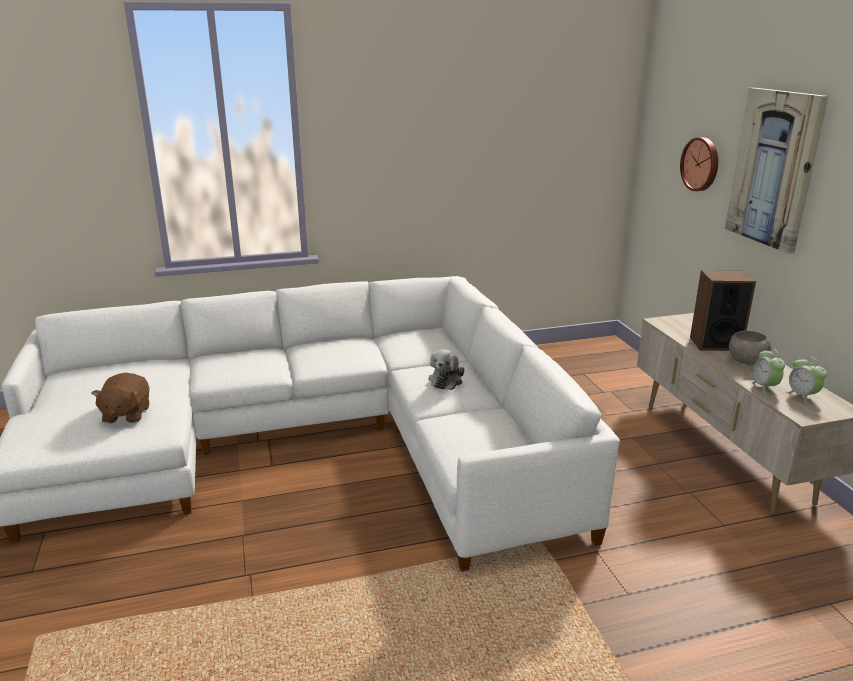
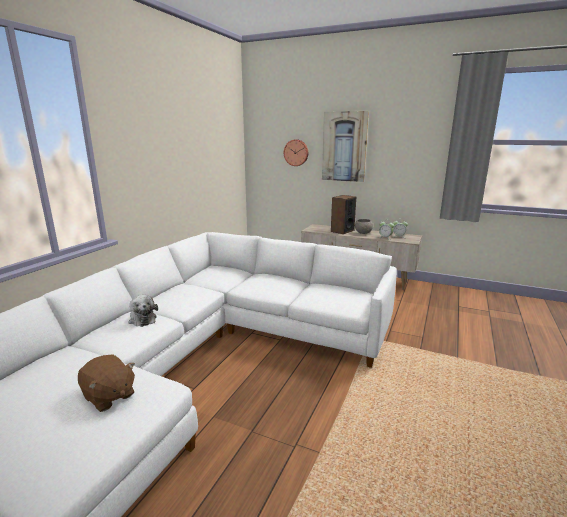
camera: 50 degrees left, 5 degrees down
plush toy [429,349,464,390] -> plush toy moved to [129,295,158,327]

